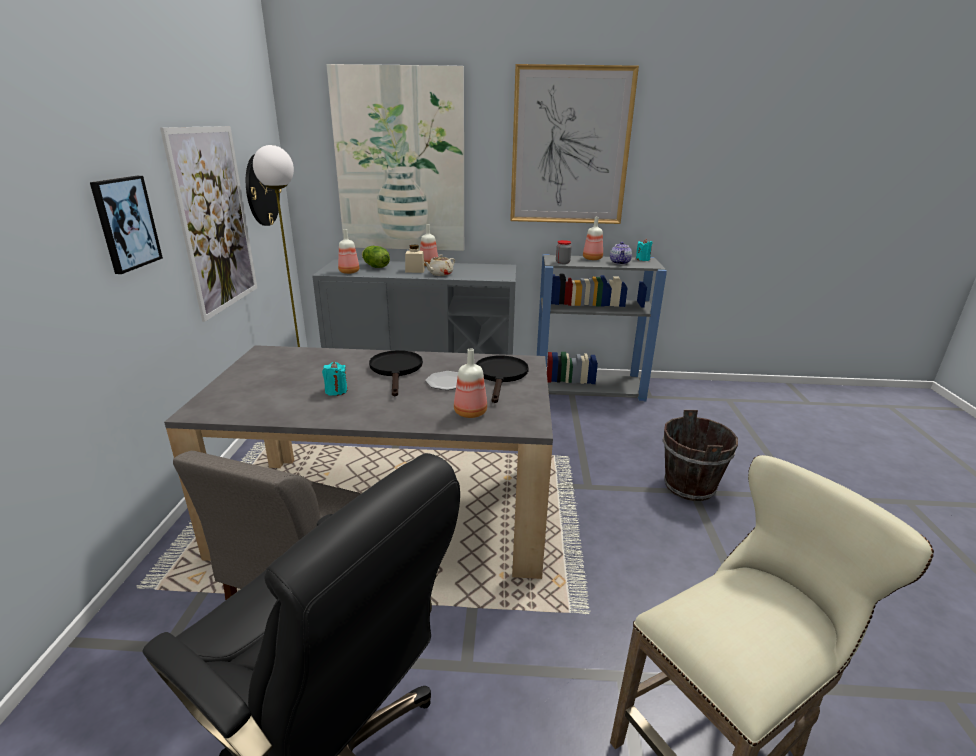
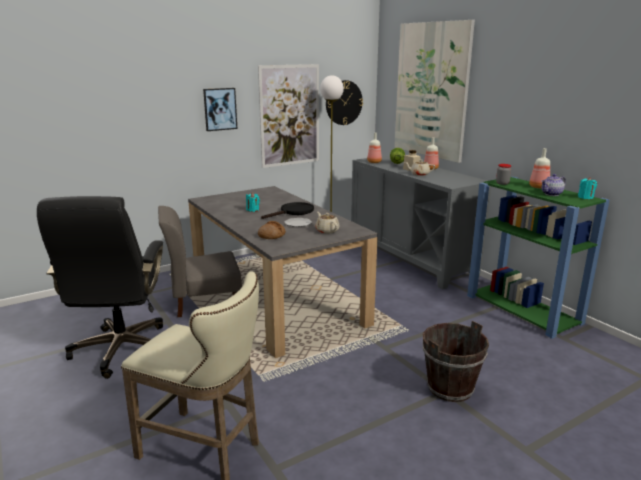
camera: 55 degrees right, 5 degrees down
bottle [454,348,487,418] -> bread [258,221,286,239]
black frying pan [476,356,529,403] -> beige teapot [315,212,339,234]
picture [510,64,639,224] -> none
grey bookcase [537,254,667,401] -> green bookcase [467,177,609,339]

